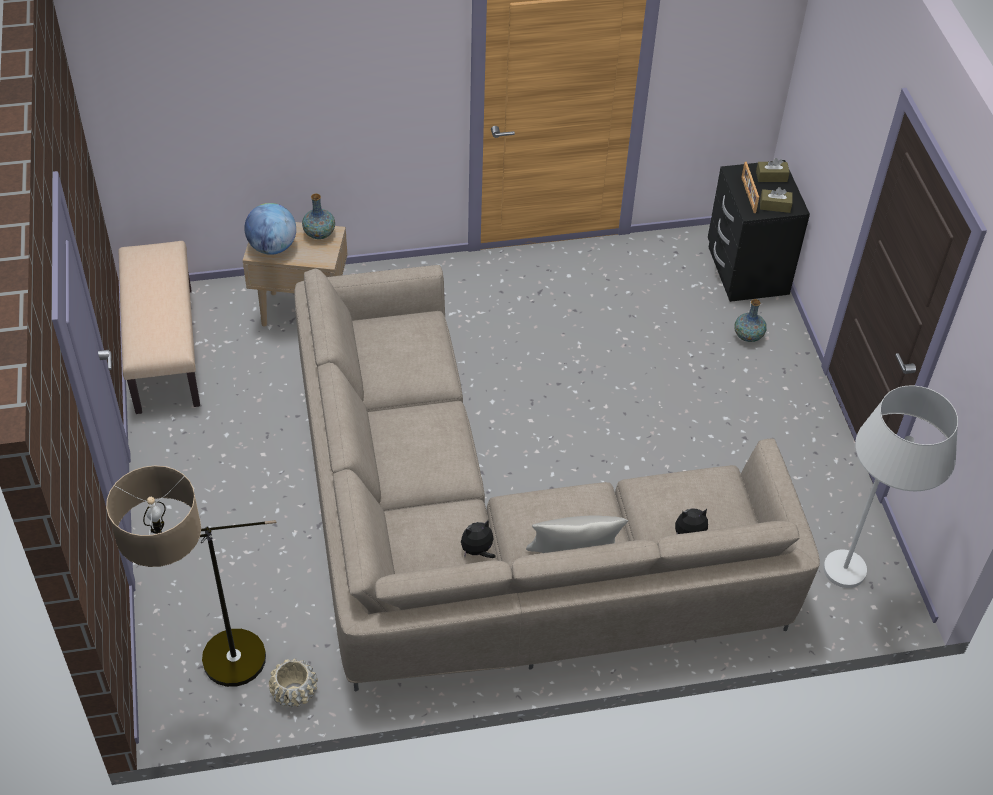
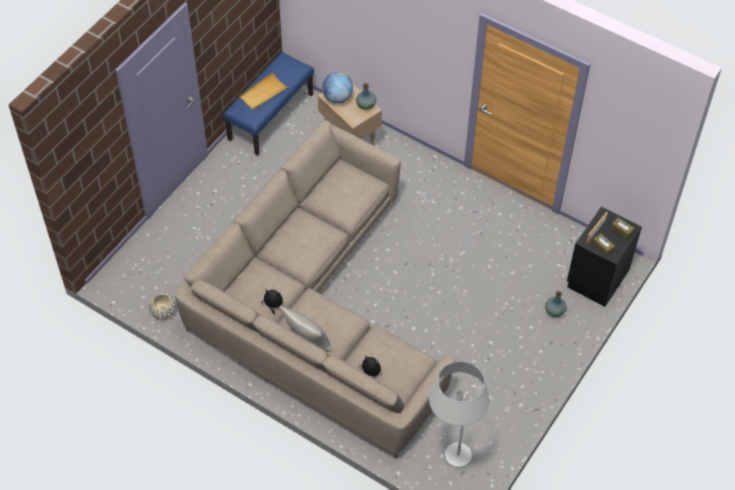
camera: 45 degrees right, 5 degrees up
floor lamp [106,465,276,687] -> none
beige bench [118,241,200,414] -> blue bench [223,52,314,156]
none -> beige tray [239,73,289,110]

